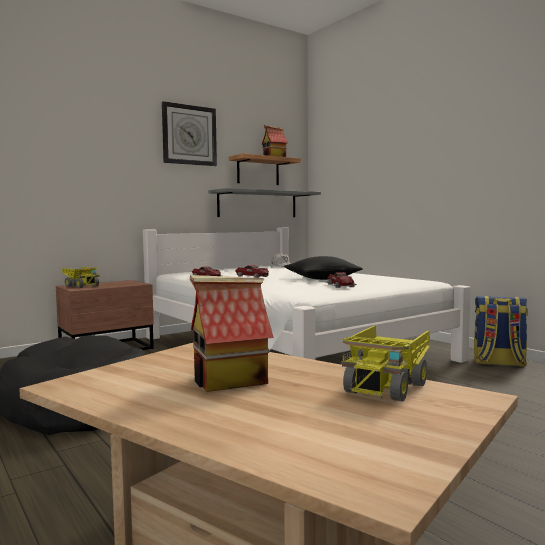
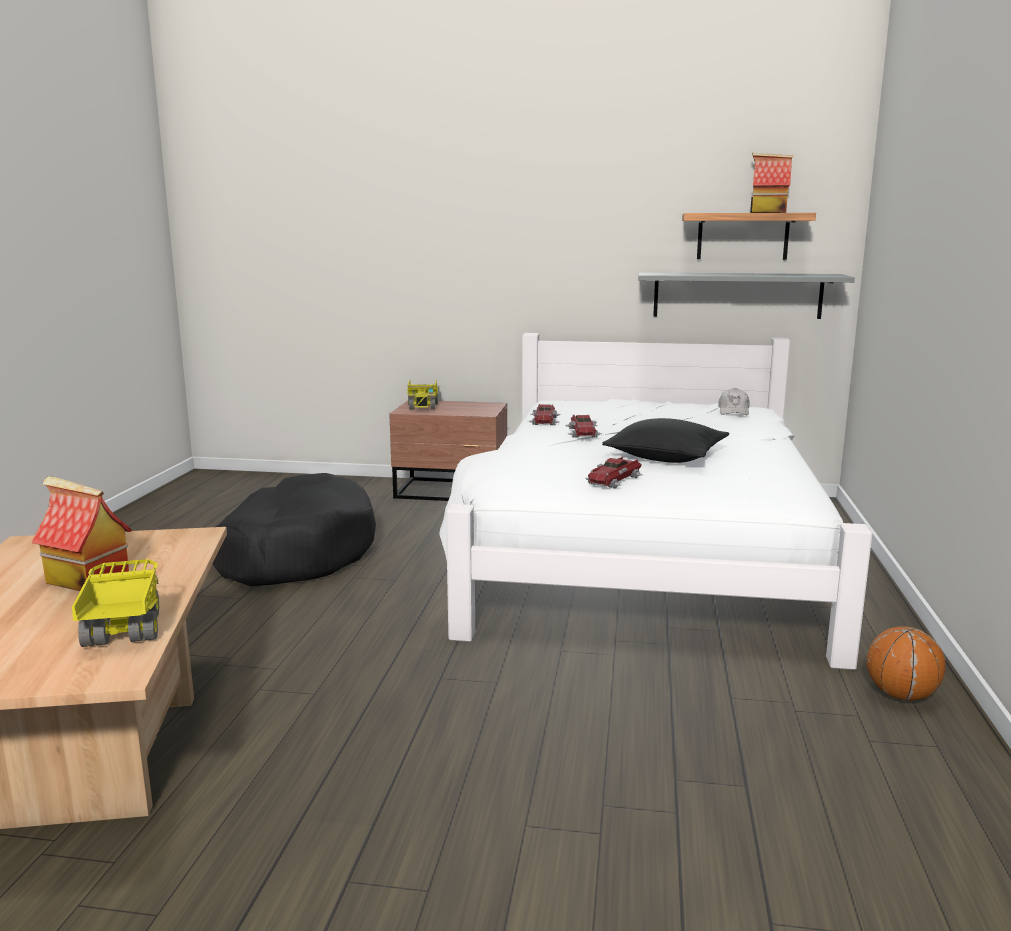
camera: 45 degrees right, 10 degrees up
wall clock [162,101,217,166] -> none
toy truck [341,325,430,402] -> toy truck turned 90 degrees clockwise [72,559,159,647]
backpack [474,296,528,366] -> basketball [867,626,946,701]

